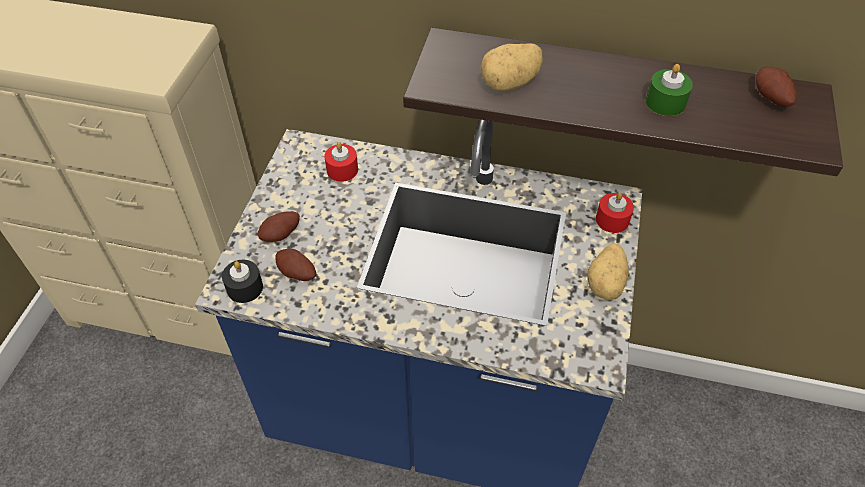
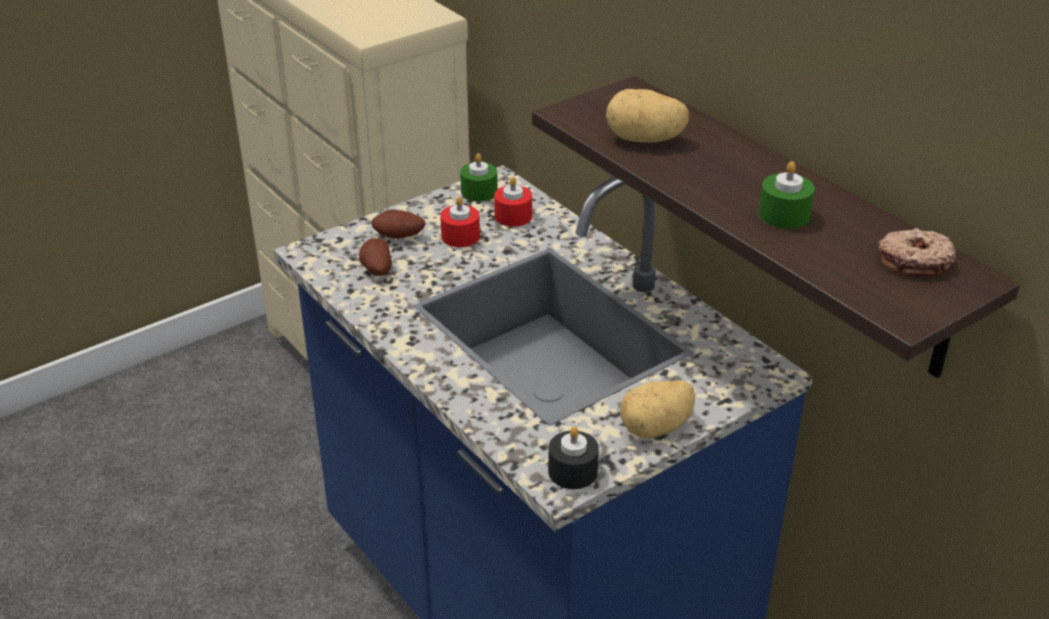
camera: 40 degrees right, 15 degrees down
black candle [222,260,263,303] -> black candle moved to [548,426,599,489]
red candle [596,192,634,233] -> red candle moved to [440,196,480,247]
potato [756,67,797,107] -> donut [879,228,956,276]
none -> green candle [460,153,498,202]

